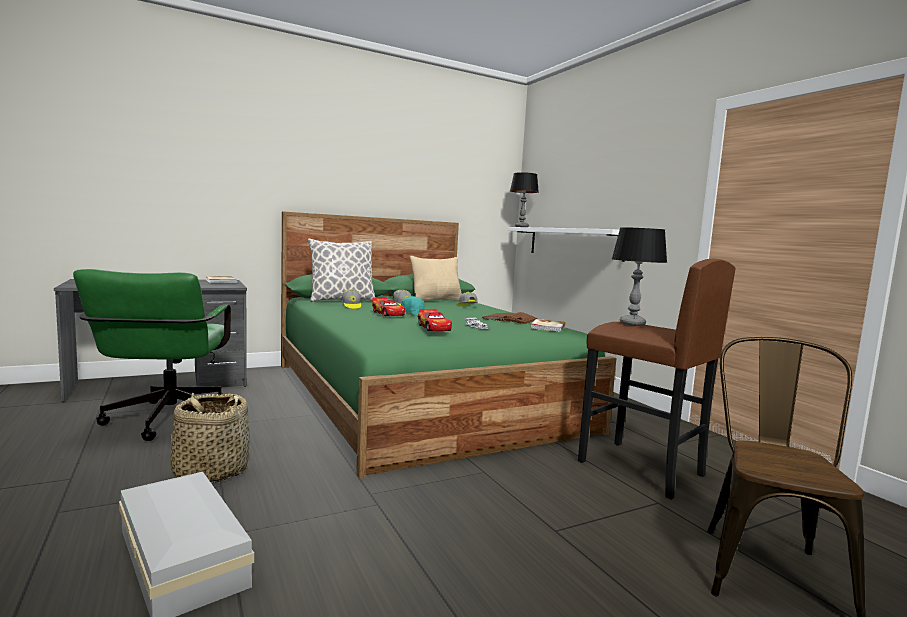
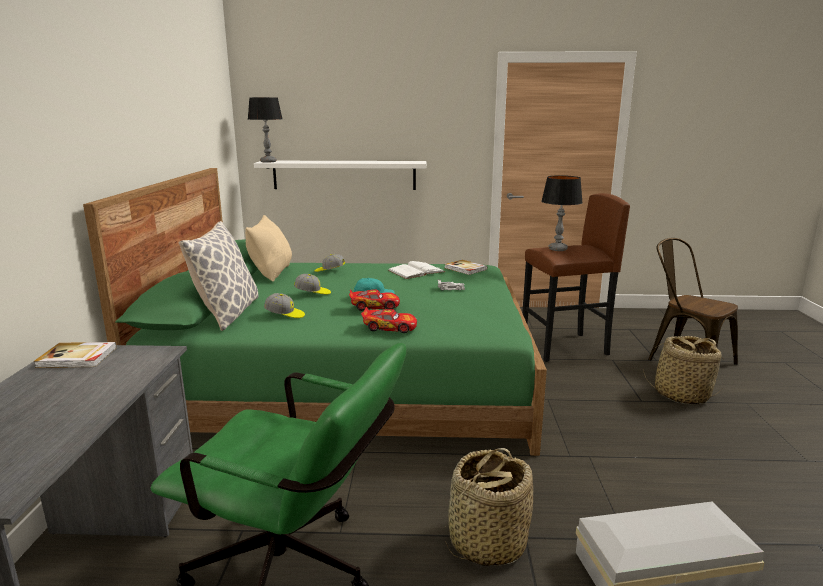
camera: 60 degrees left, 10 degrees up
toy car [418,309,452,331] -> toy car moved to [361,307,417,333]
brown book [481,312,537,324] -> white book [388,261,445,279]
none -> basket [643,336,724,405]

